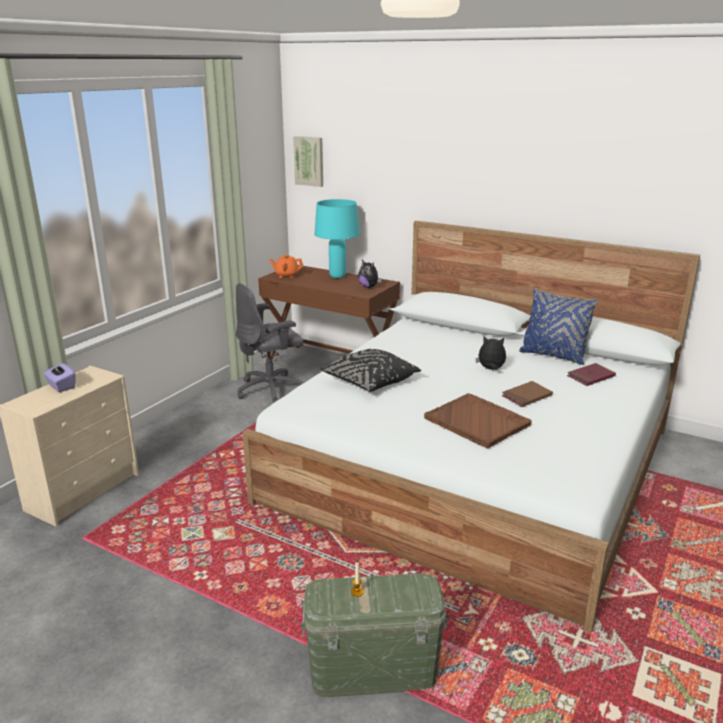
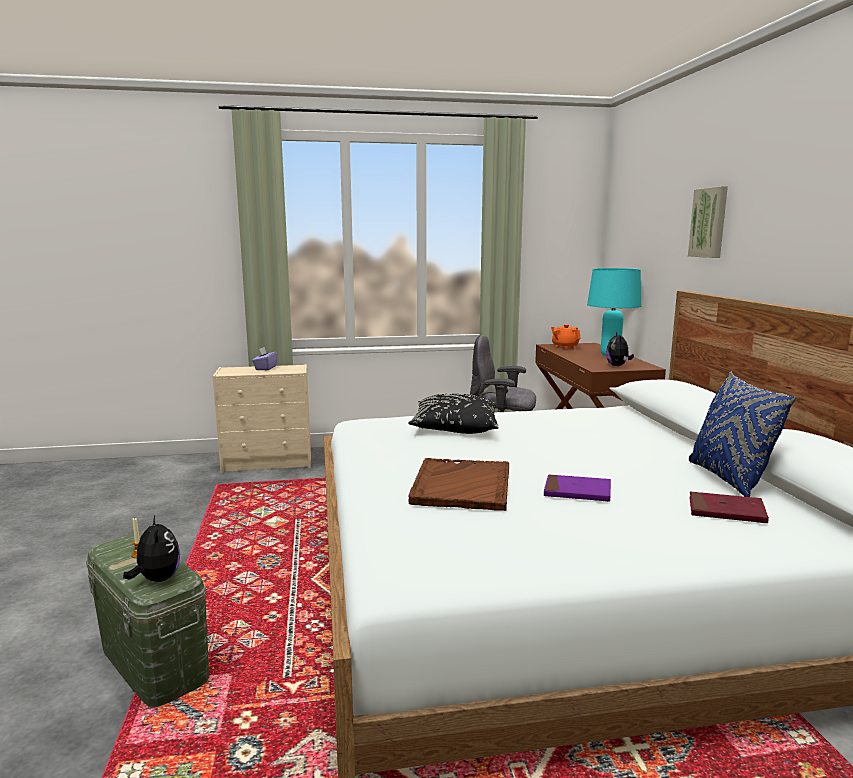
camera: 50 degrees right, 10 degrees down
picture [293,136,323,187] -> picture moved to [688,186,728,258]
plush toy [476,336,506,370] -> plush toy moved to [123,516,180,582]
brown book [502,381,553,407] -> purple book [544,474,611,502]

